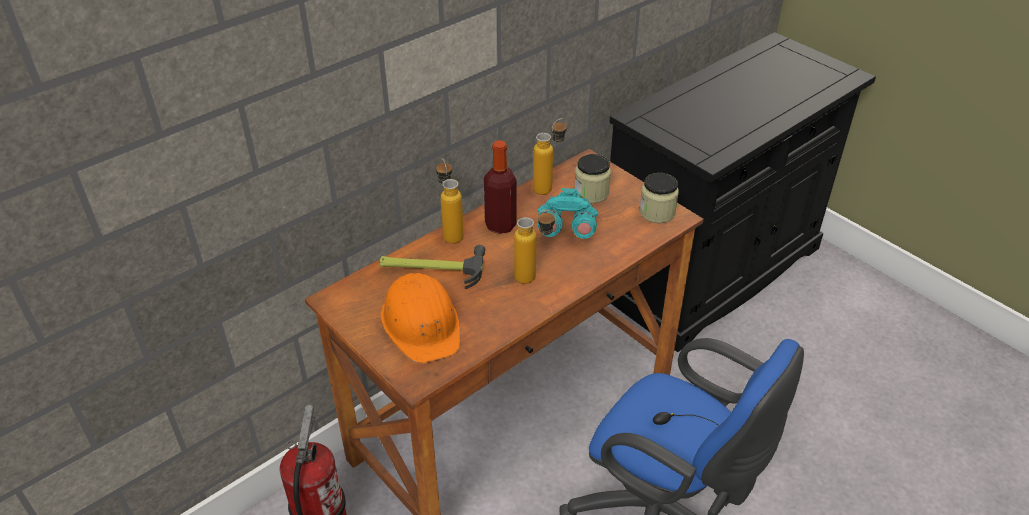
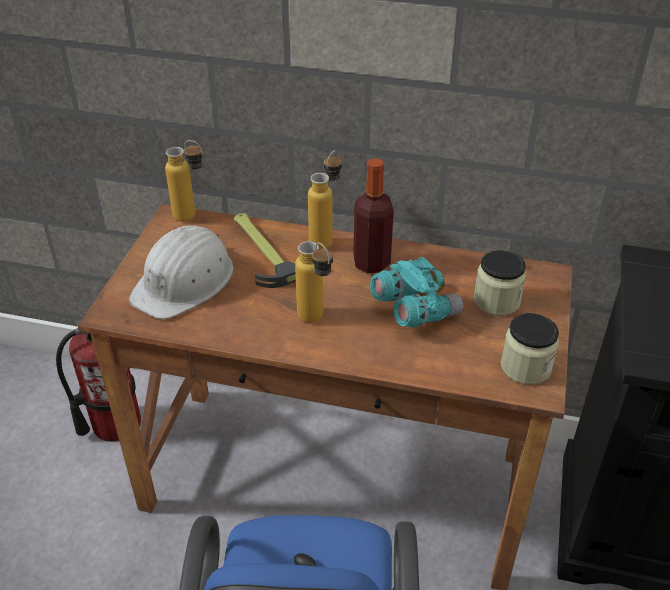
camera: 55 degrees right, 0 degrees up
orange hard hat [381,273,460,363] -> white hard hat [129,225,234,319]
bottle [533,118,567,195] -> bottle moved to [165,140,203,222]

